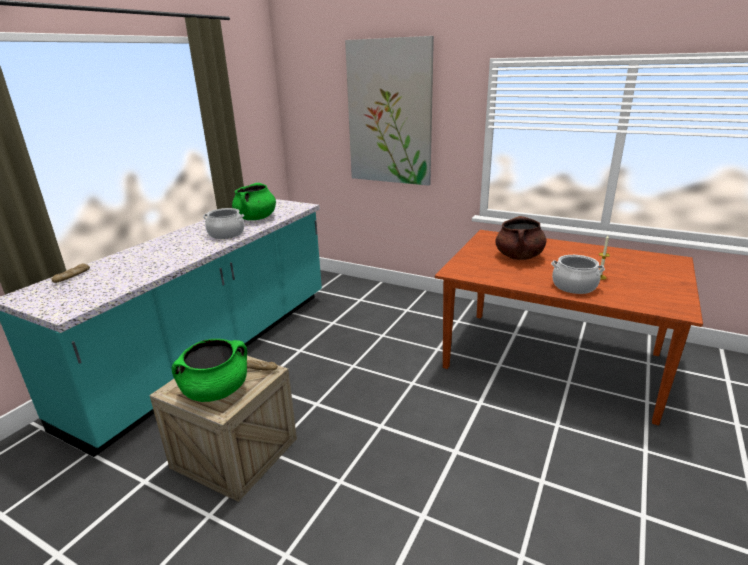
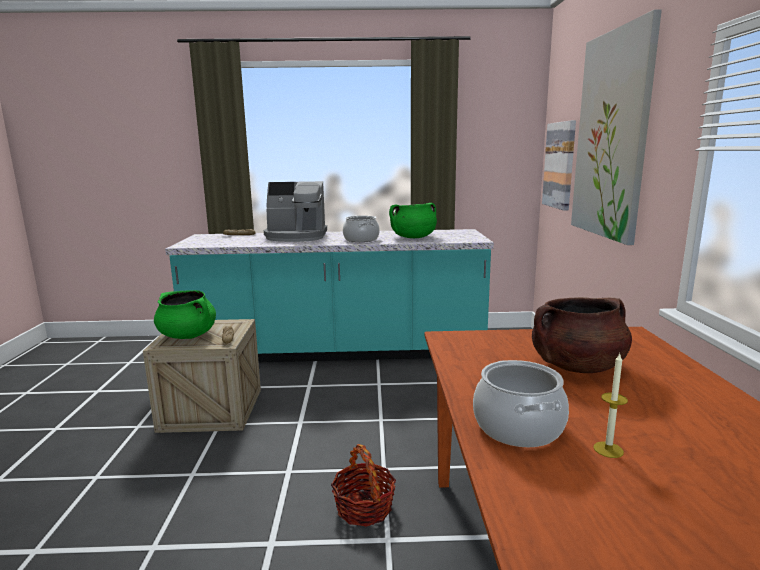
camera: 60 degrees right, 10 degrees down
none -> coffee machine [264,181,327,242]
none -> basket [331,444,396,527]
none -> picture [542,120,576,211]

